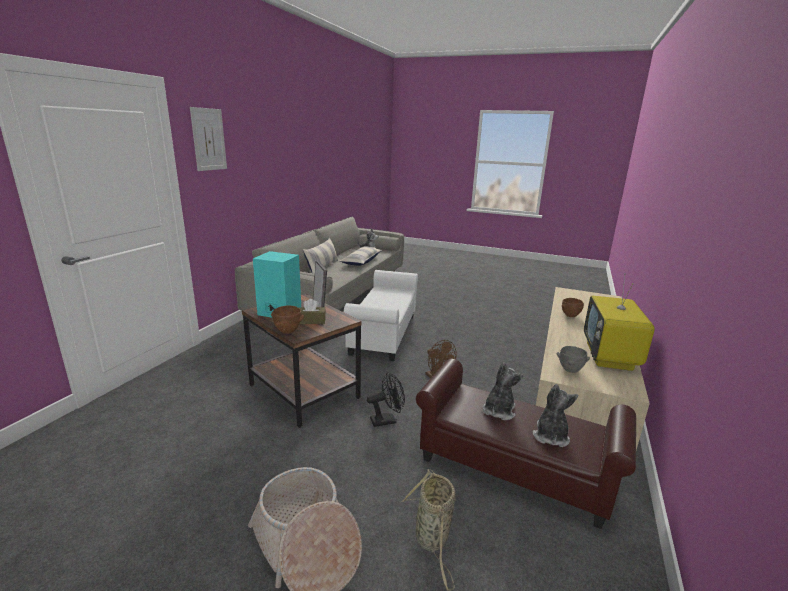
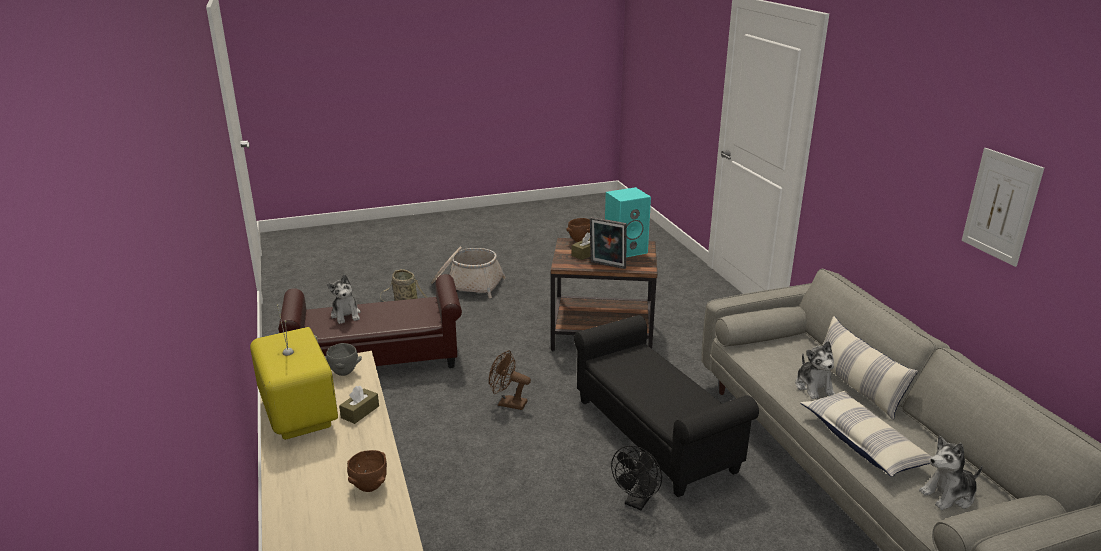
camera: 140 degrees right, 5 degrees up
picture [190,107,227,171] -> picture moved to [962,148,1044,267]
white ottoman [344,270,418,361] -> black ottoman [574,315,759,497]
black fan [367,372,405,427] -> black fan moved to [611,446,662,510]
plush toy [483,362,523,420] -> plush toy moved to [795,341,835,399]
none -> brown tissue box [339,386,379,424]

